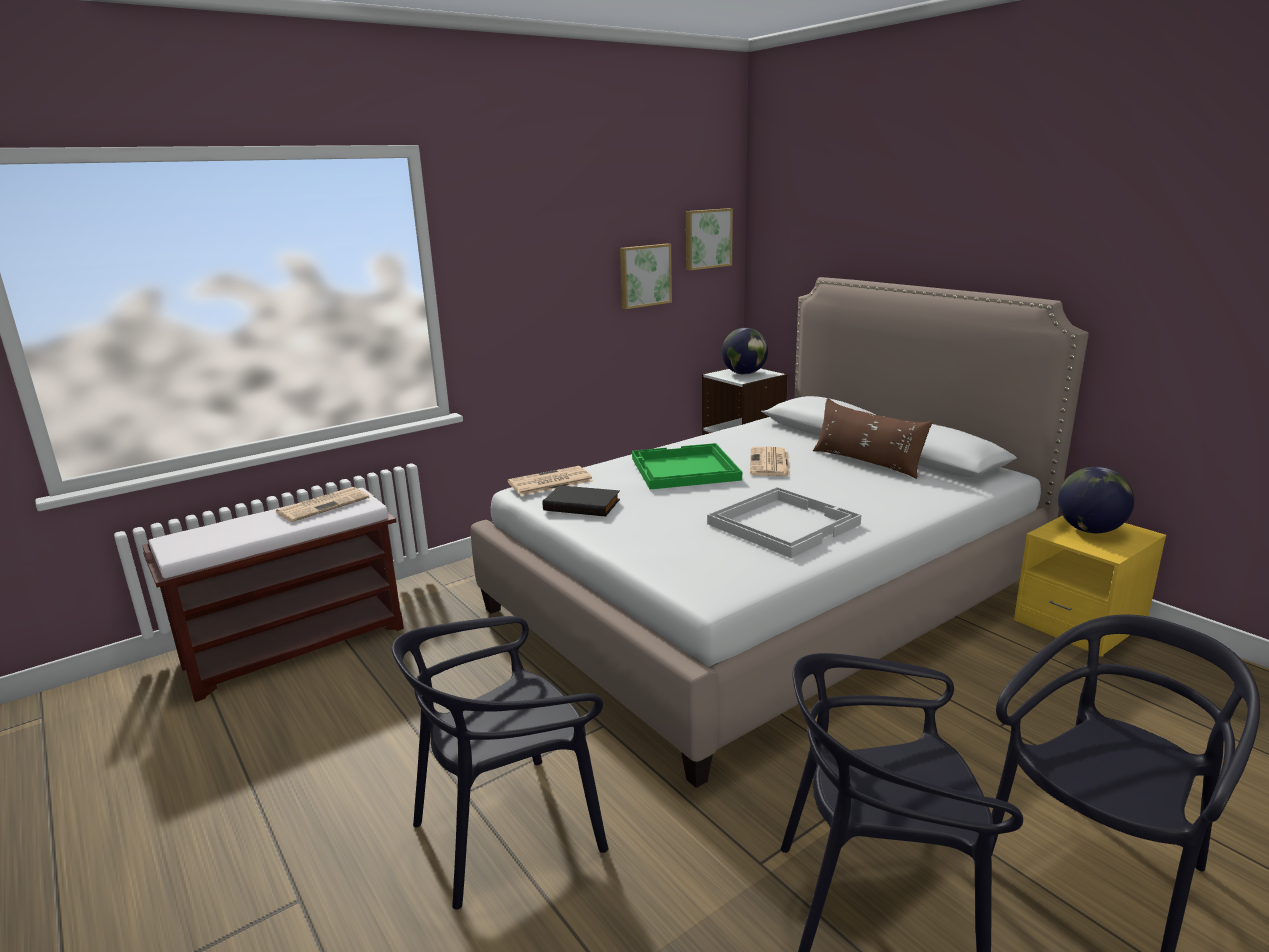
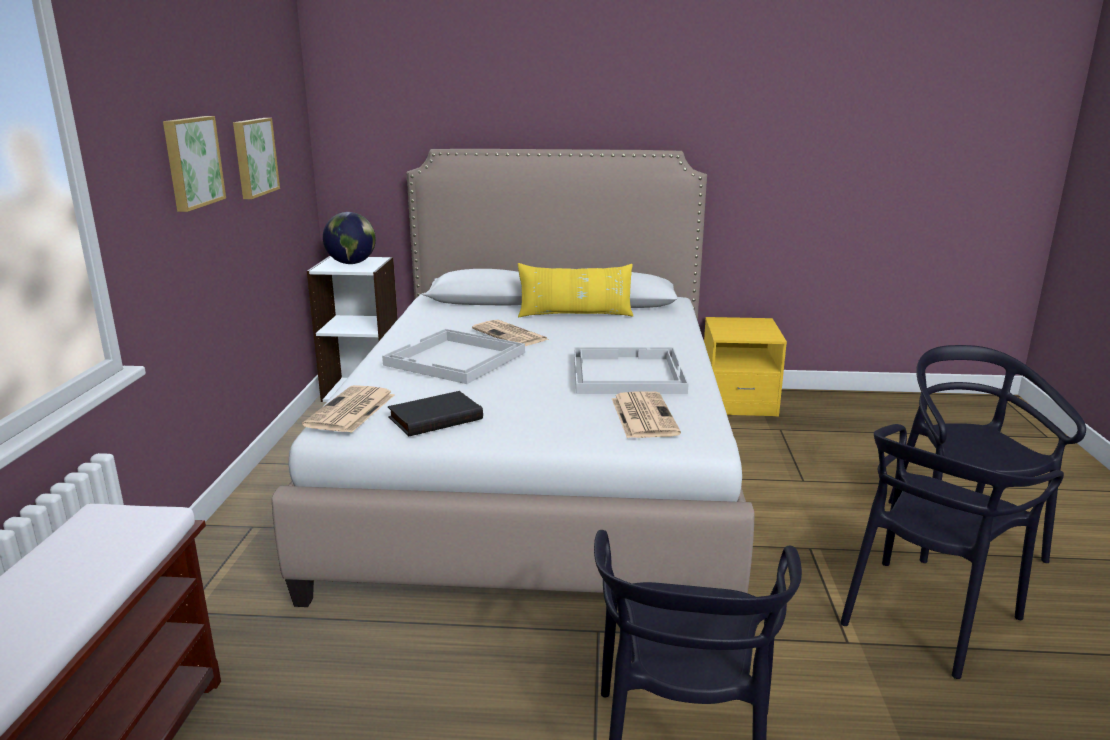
camera: 50 degrees left, 0 degrees up
newspaper [276,487,369,522] -> newspaper moved to [612,391,681,438]
green tray [632,443,742,490] -> white tray [382,329,525,384]
picture [686,208,733,270] -> picture moved to [163,116,226,212]
brown pillow [813,398,932,479] -> yellow pillow [518,263,633,317]
globe [1058,467,1134,533] -> none

